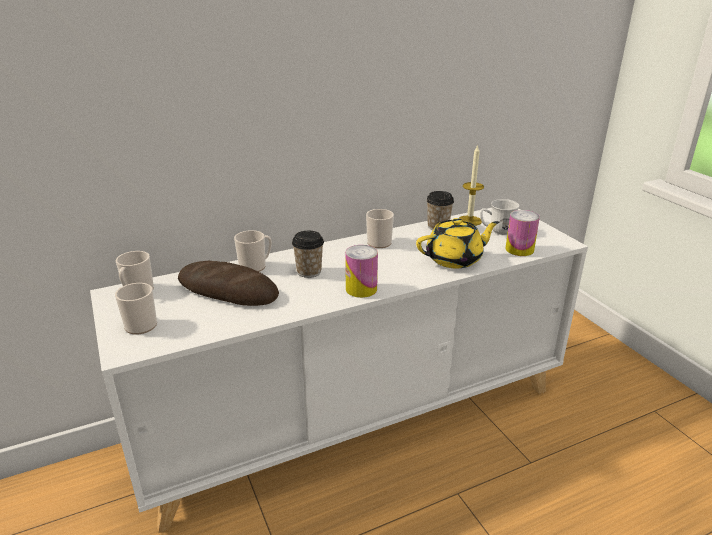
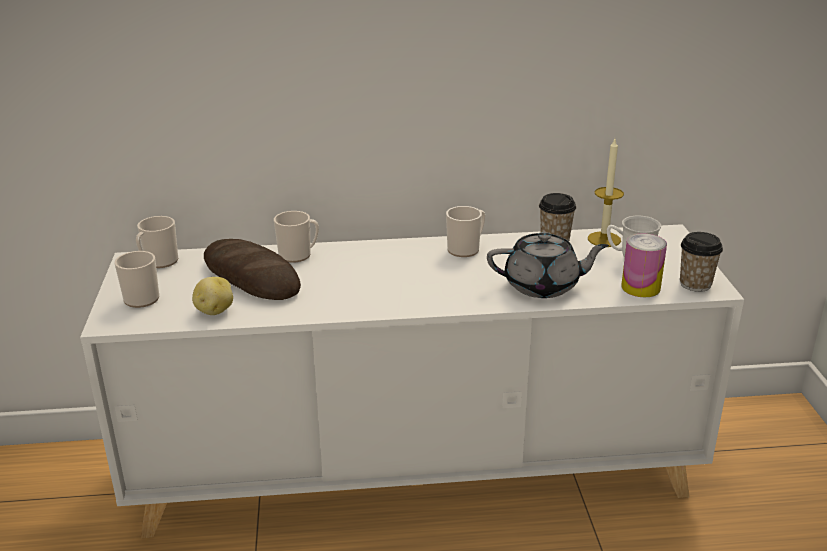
camera: 20 degrees right, 0 degrees up
cup [292,231,324,278] -> cup moved to [680,232,723,292]
can [345,245,378,298] -> none
yellow teapot [416,218,499,269] -> grey teapot [487,232,609,298]
none -> potato [192,277,233,315]

